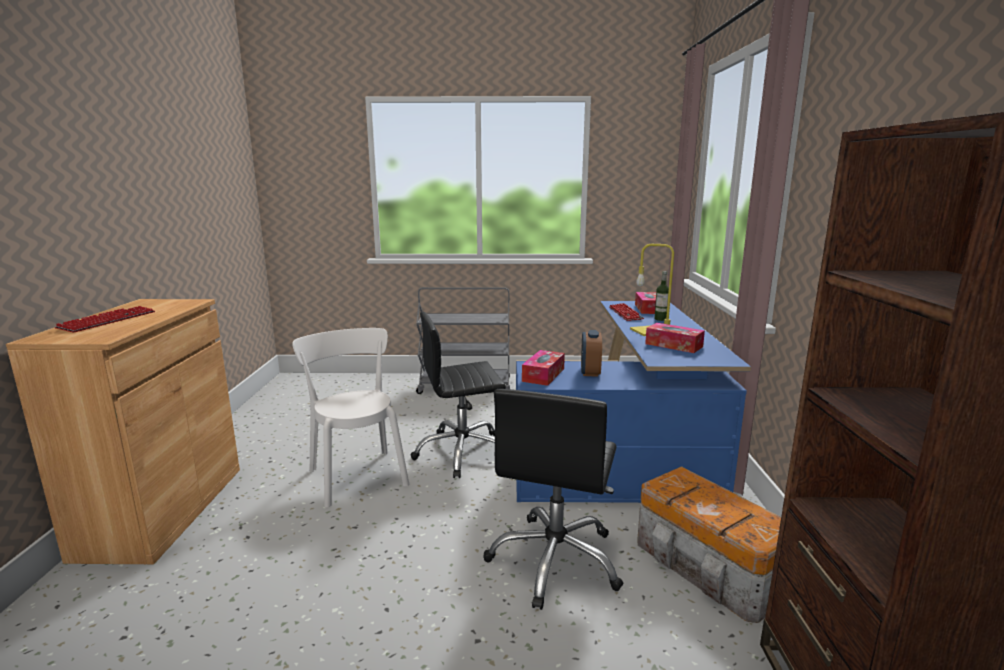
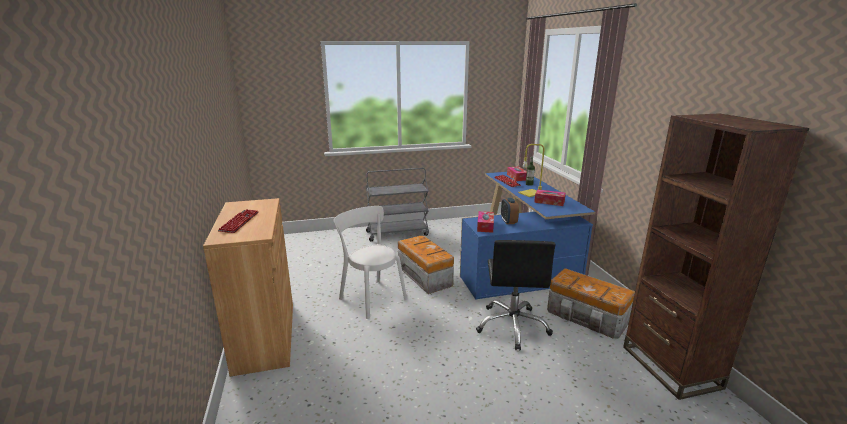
camera: 15 degrees left, 5 degrees up
black office chair [411,312,506,478] -> storage box [398,236,454,294]

